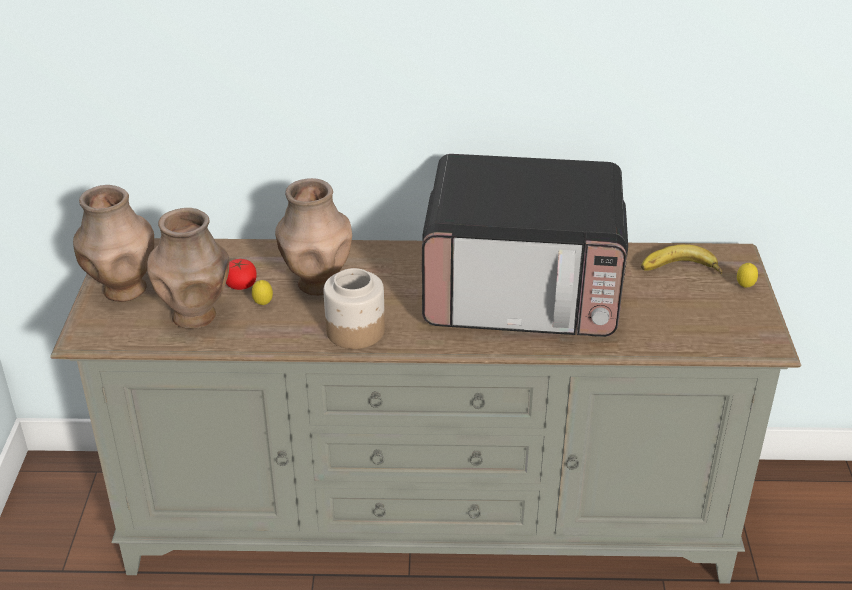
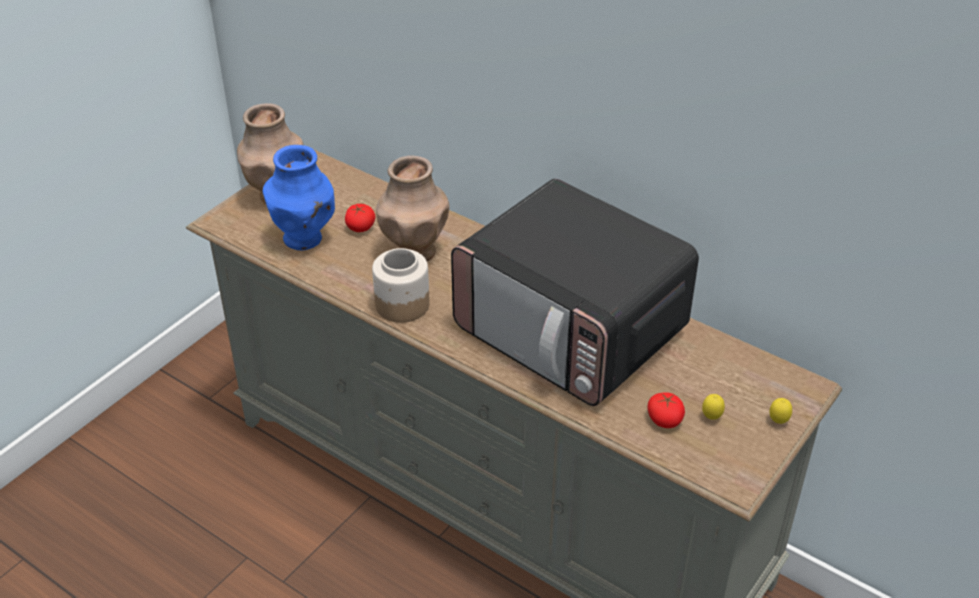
camera: 35 degrees right, 5 degrees up
brown vase [147,208,229,329] -> blue vase [263,145,335,250]
lemon [252,280,273,305] -> lemon moved to [702,394,725,420]
banana [641,244,722,274] -> none
none -> tomato [648,392,685,428]

